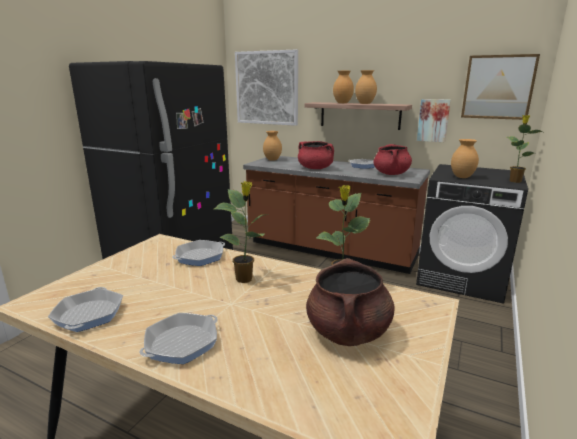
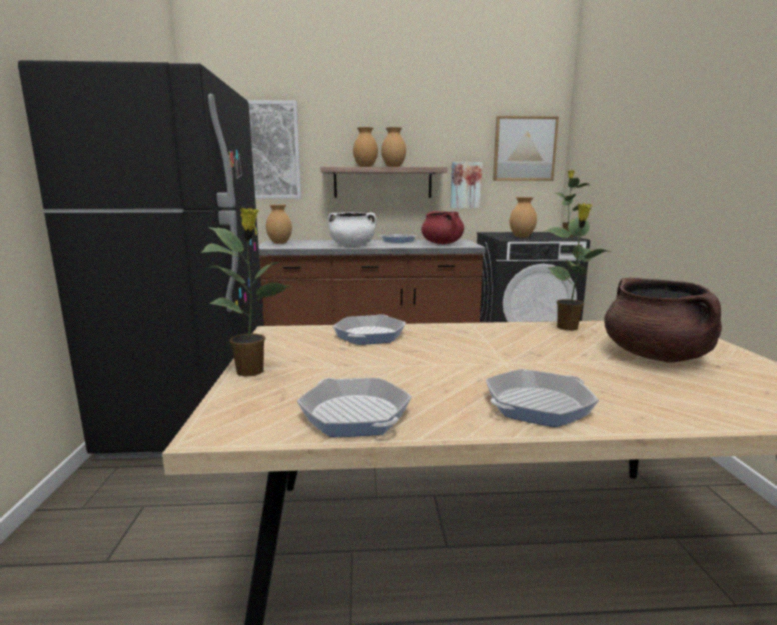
camera: 30 degrees left, 5 degrees down
frying pan [139,313,218,364] -> frying pan turned 135 degrees counterclockwise [486,369,599,427]
potted plant [214,181,269,283] -> potted plant moved to [201,208,293,377]
red cooking pot [298,141,334,169] -> white cooking pot [328,212,377,246]

